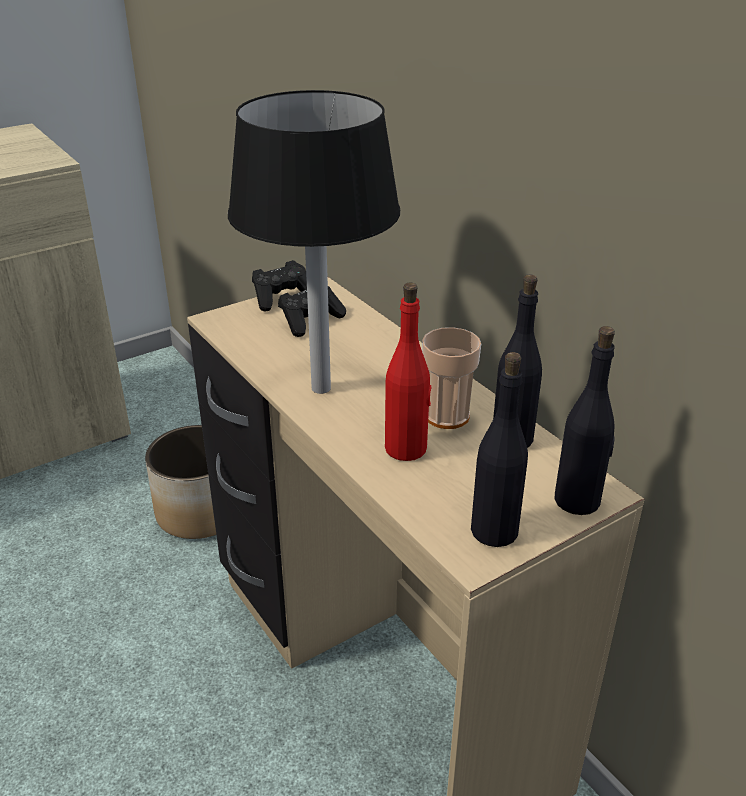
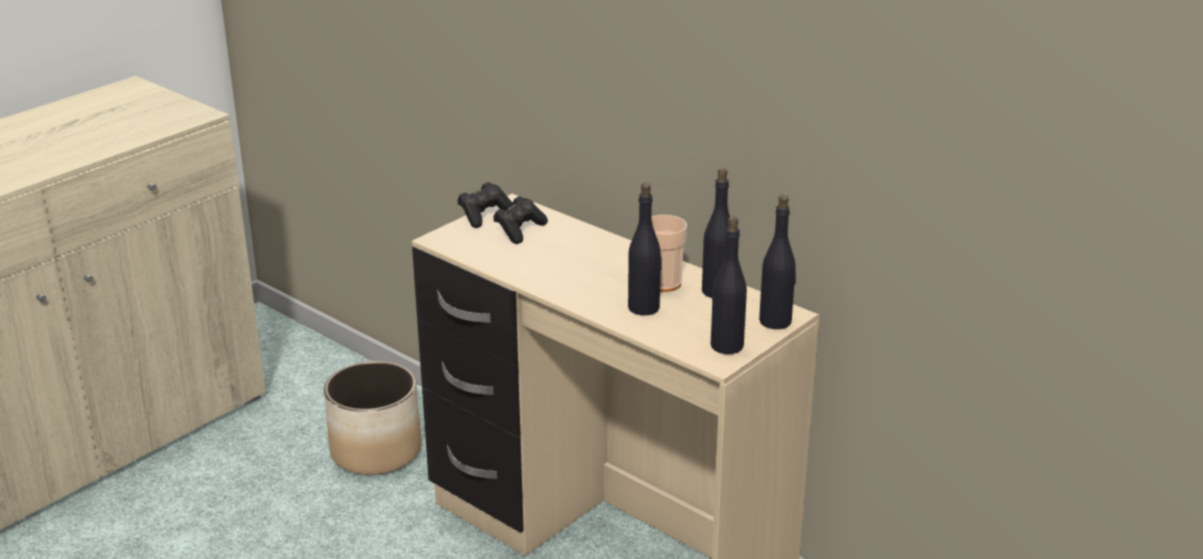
camera: 15 degrees left, 5 degrees down
black table lamp [228,90,400,394] -> none
red bottle [385,283,431,461] -> black bottle [628,183,662,315]

